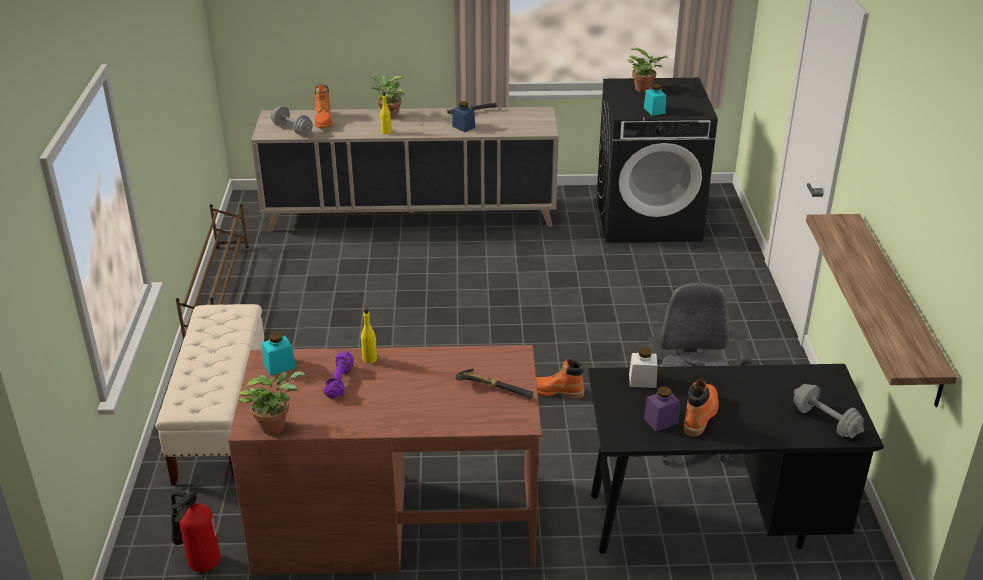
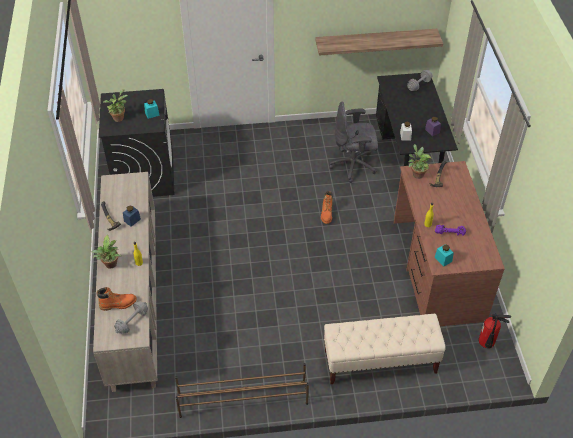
camera: 95 degrees left, 15 degrees up
potted plant [239,371,305,435] -> potted plant moved to [408,144,432,179]
orange boot [684,379,719,437] -> none

